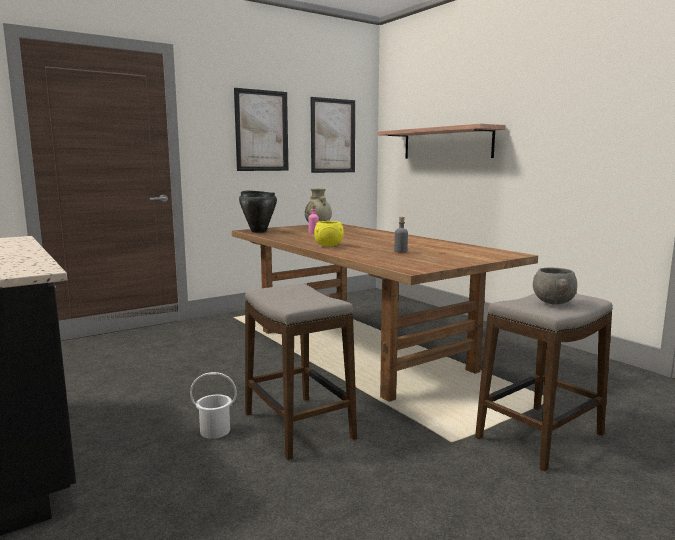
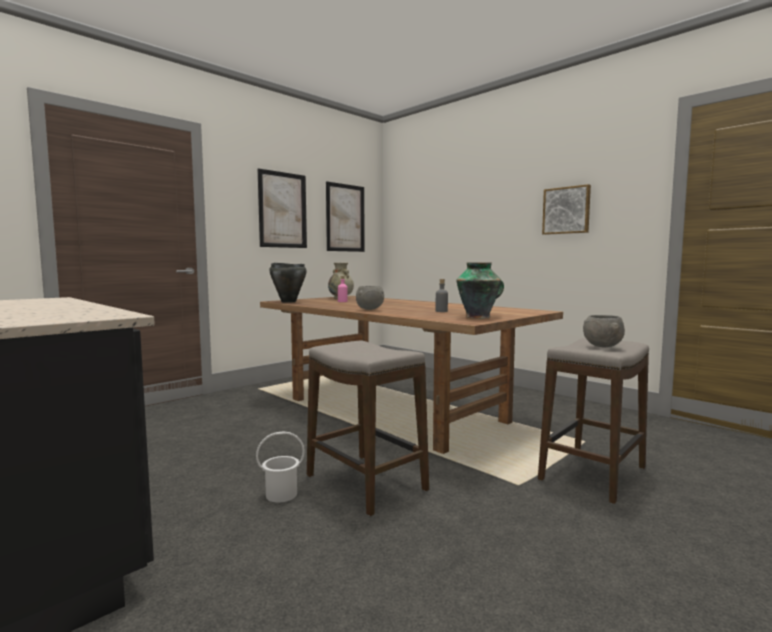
camera: 10 degrees left, 5 degrees down
yellow bowl [314,221,344,247] -> grey bowl [356,286,384,310]
shelf [377,123,505,159] -> none
none -> vase [456,262,504,319]
none -> picture [542,184,591,235]

